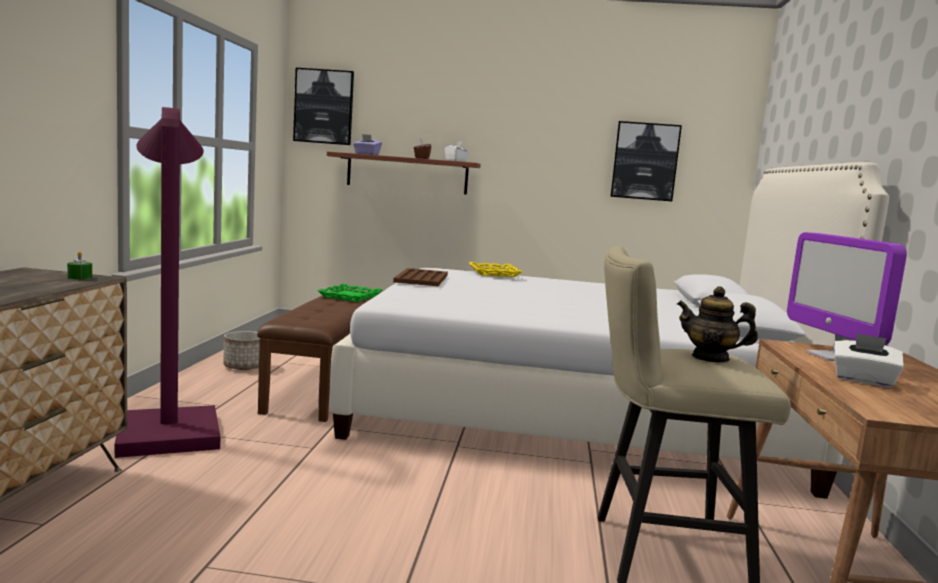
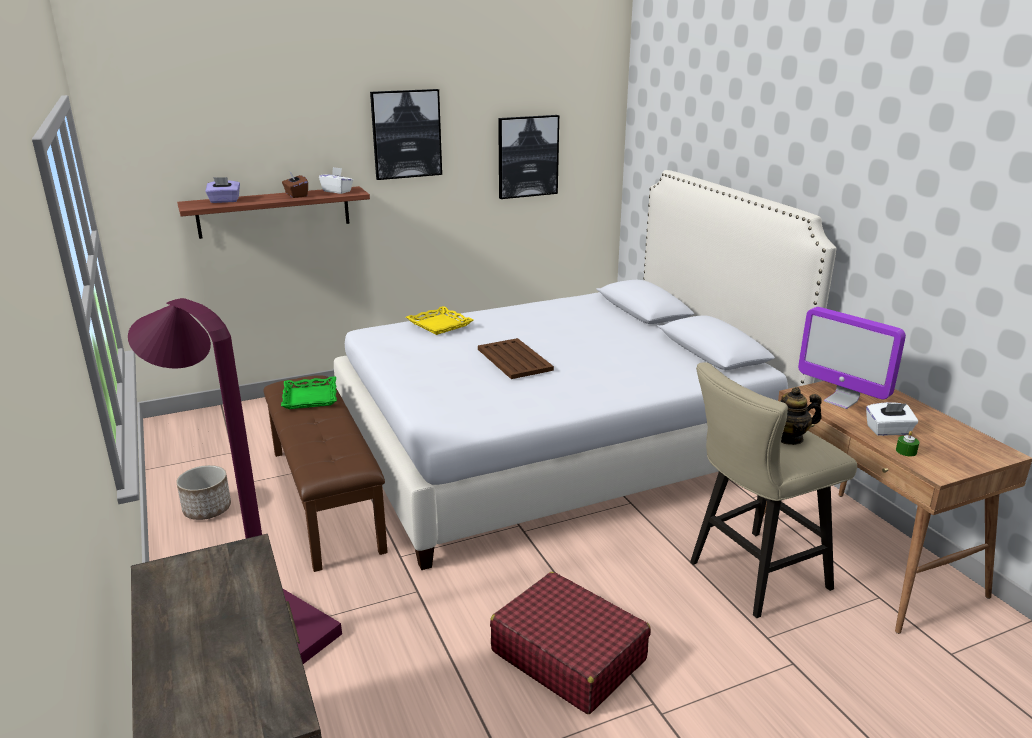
camera: 30 degrees left, 15 degrees up
green candle [67,252,92,279] -> green candle moved to [896,431,920,457]
picture [293,68,354,145] -> picture moved to [370,89,442,180]
brown tray [393,268,448,286] -> brown tray moved to [478,338,554,379]
none -> red suitcase [490,572,651,714]

